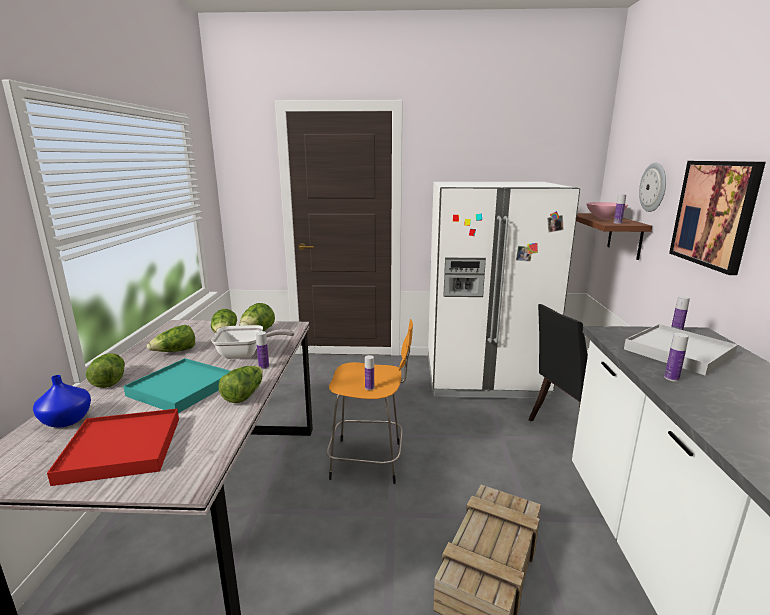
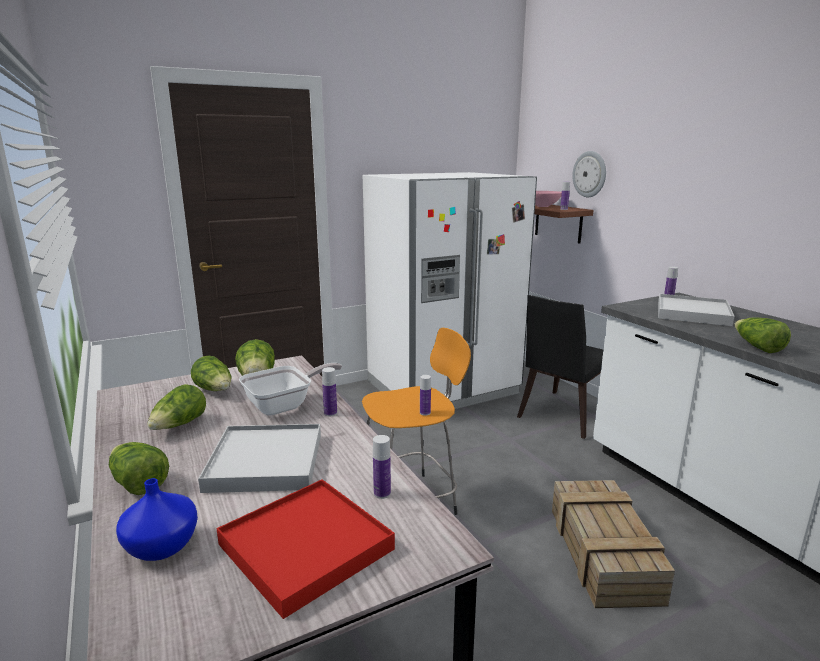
camera: 30 degrees left, 0 degrees up
turquoise tray [123,358,230,413] -> white tray [198,424,321,493]
lettuce [218,366,263,403] -> lettuce moved to [734,317,791,353]
bottle [664,333,689,382] -> bottle moved to [373,435,391,499]
picture [669,161,766,275] -> none

